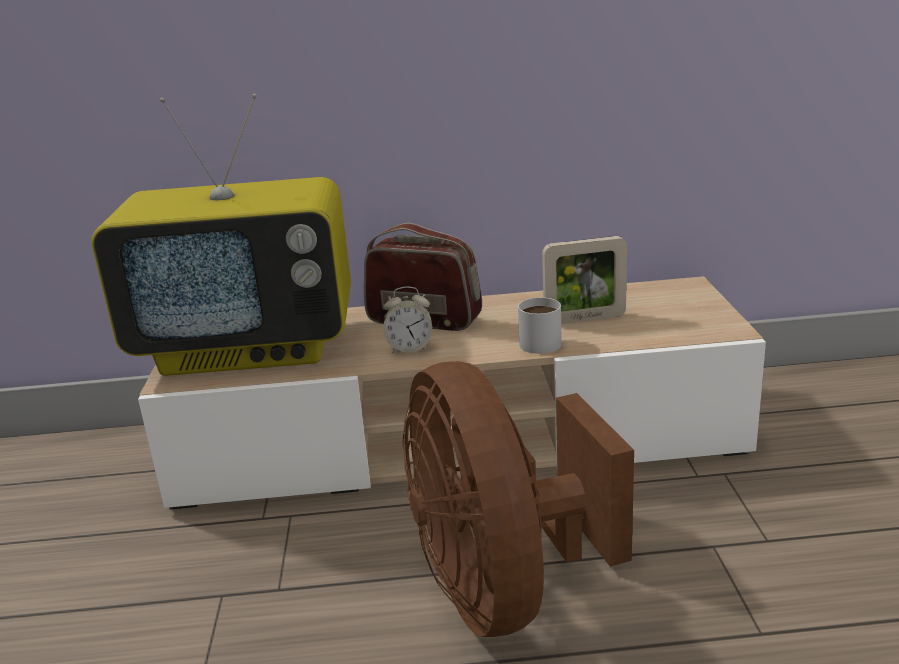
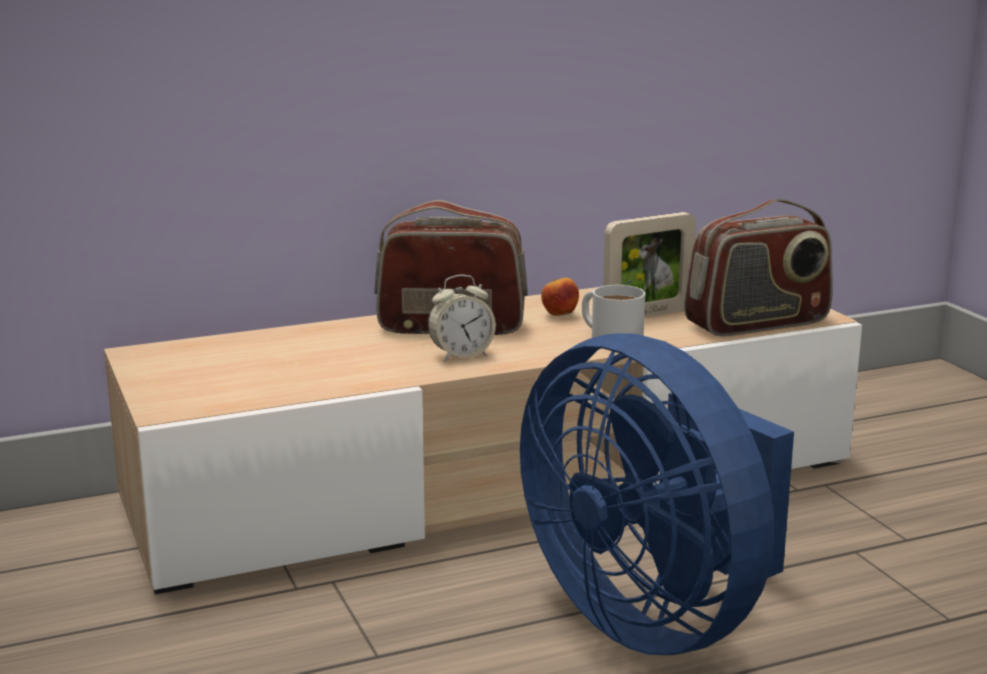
camera: 20 degrees left, 5 degrees down
television [92,94,351,376] -> none
brown fan [403,361,634,637] -> blue fan [520,333,794,655]
none -> apple [541,278,579,316]
none -> radio [684,199,833,336]

